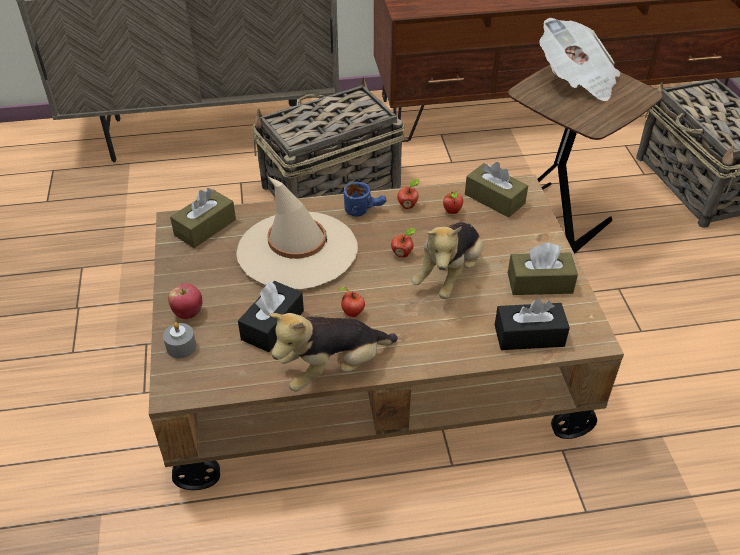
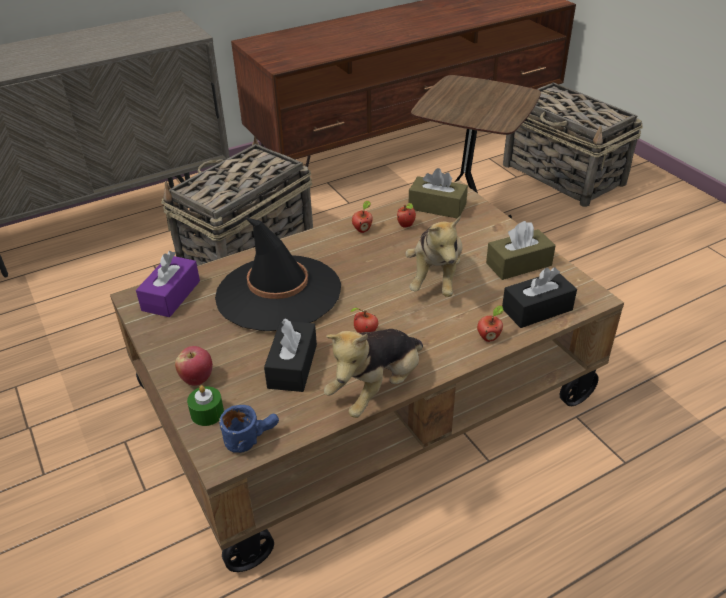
camera: 20 degrees left, 5 degrees down
grey candle [163,323,196,359] -> green candle [187,385,224,426]
brown tissue box [170,188,236,248] -> purple tissue box [136,251,200,317]
beige hat [236,176,358,289] -> black hat [215,217,341,331]
blue mug [343,182,386,217] -> blue mug moved to [219,405,279,453]
apple [391,228,416,257] -> apple moved to [477,306,503,342]
newspaper [539,18,620,101] -> none

